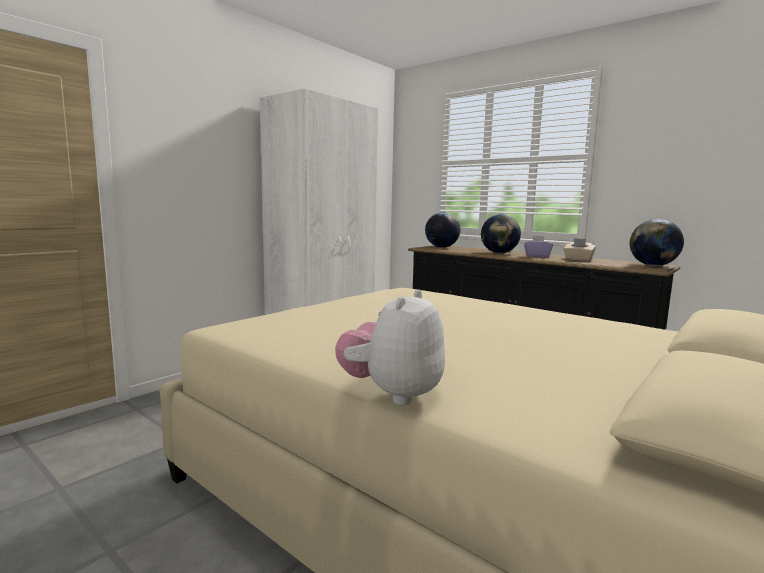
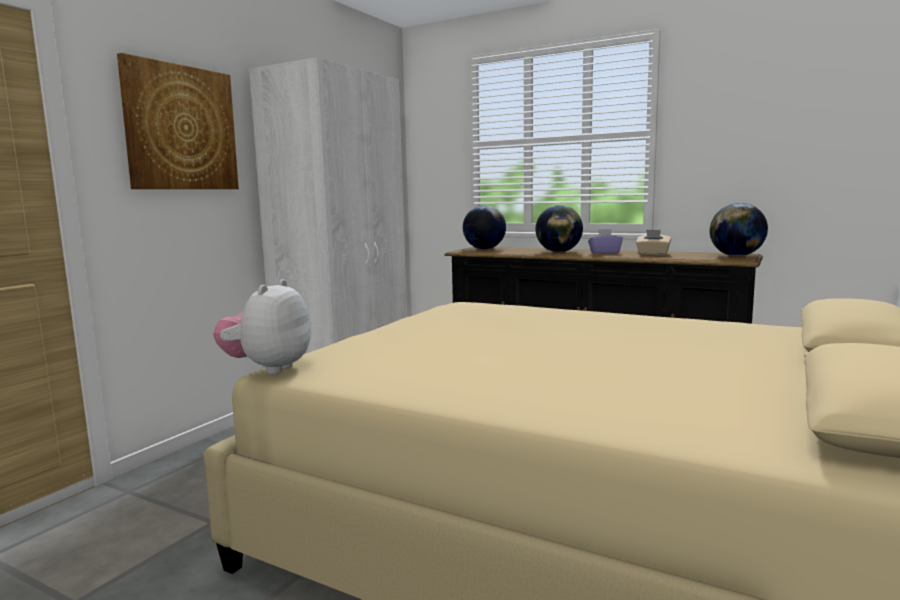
camera: 10 degrees left, 0 degrees up
plush toy [335,289,445,405] -> plush toy moved to [213,279,311,374]
none -> picture [117,53,239,189]

